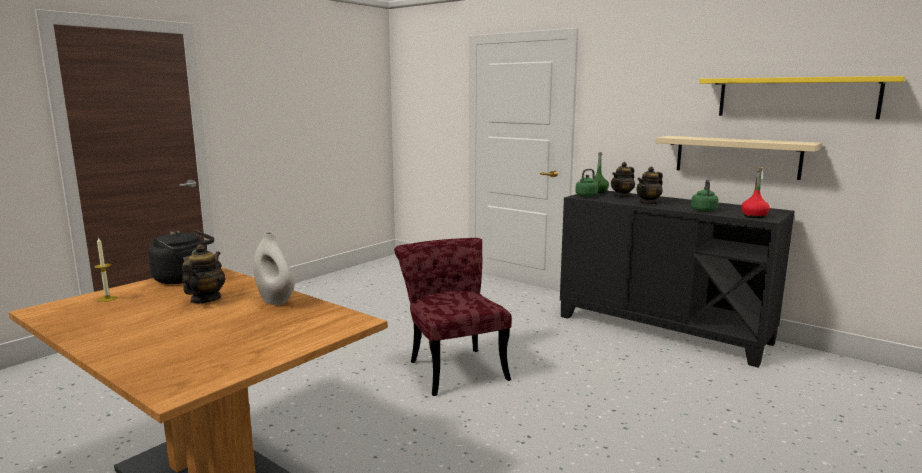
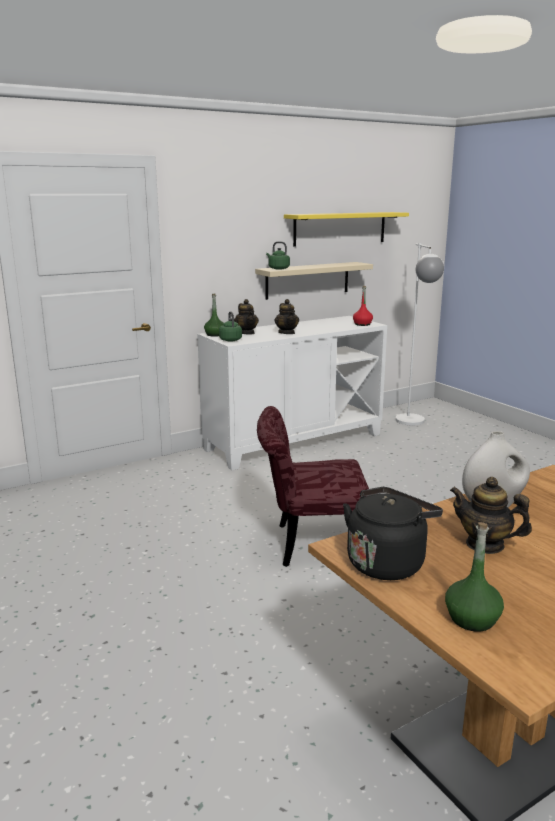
camera: 70 degrees left, 5 degrees up
candle [94,237,117,302] -> green bottle [445,522,504,632]
black cabinet [560,191,794,367] -> white cabinet [197,316,387,470]
green kettle [691,179,719,212] -> green kettle moved to [266,242,290,270]
none -> white floor lamp [396,243,444,425]

